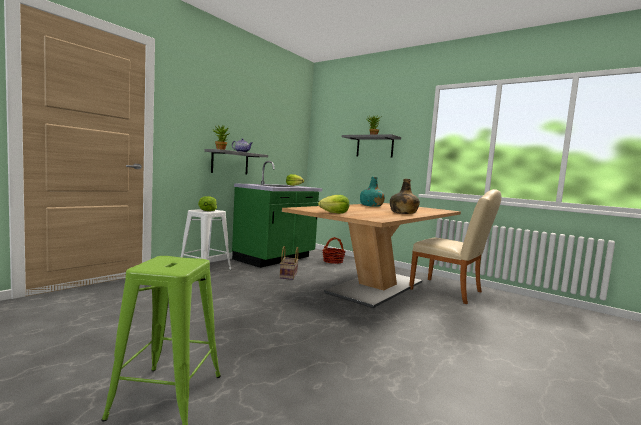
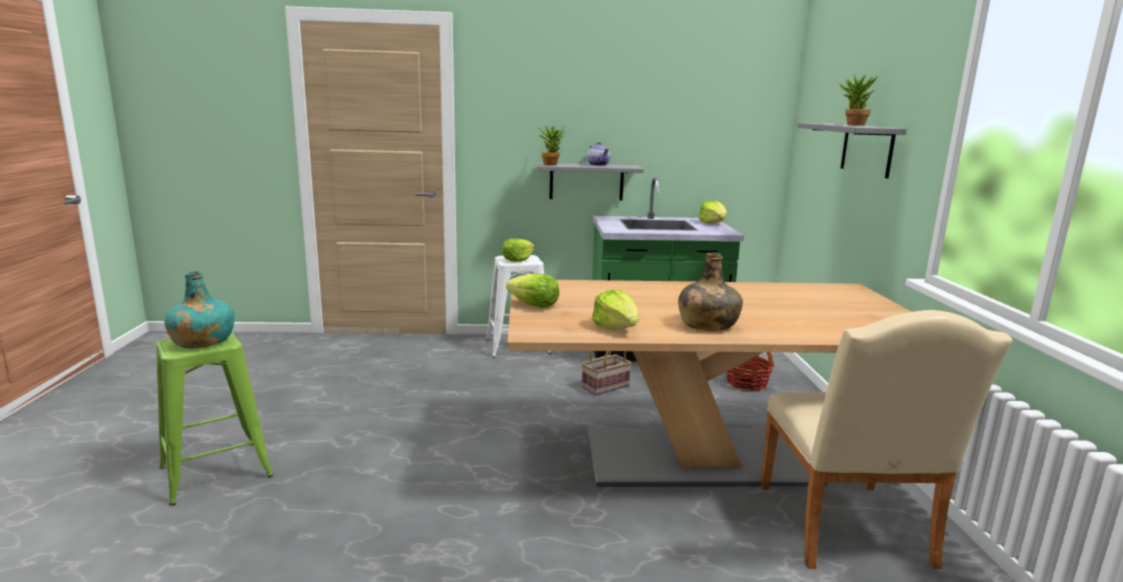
camera: 50 degrees right, 10 degrees up
turquoise bottle [360,177,385,207] -> turquoise bottle moved to [165,271,234,349]
none -> lettuce [592,290,638,329]

